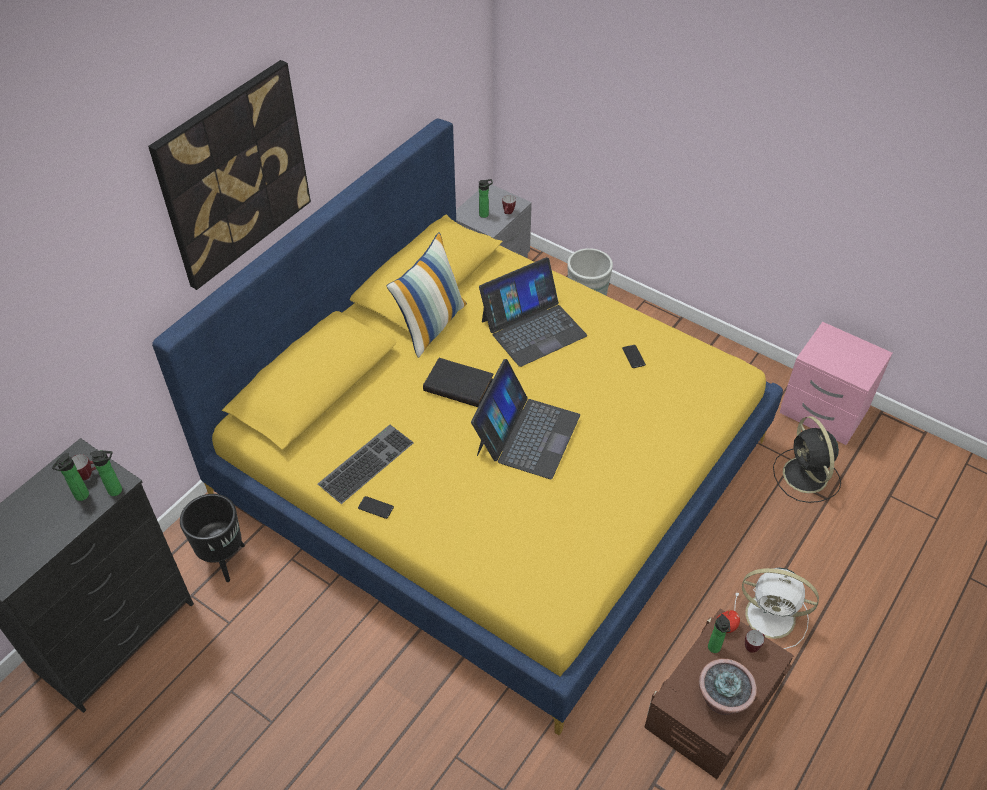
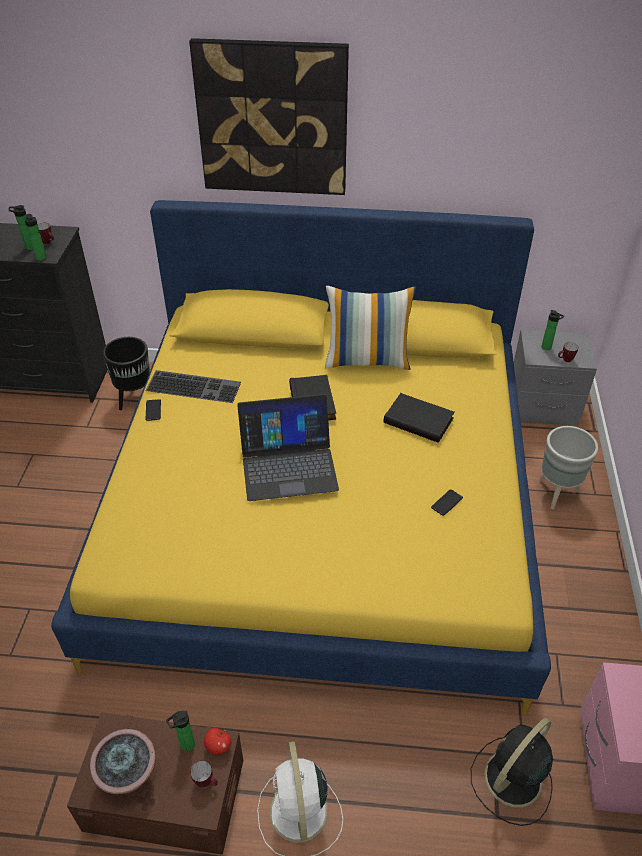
camera: 60 degrees right, 5 degrees down
laptop [479,257,587,367] -> black book [384,393,455,443]

